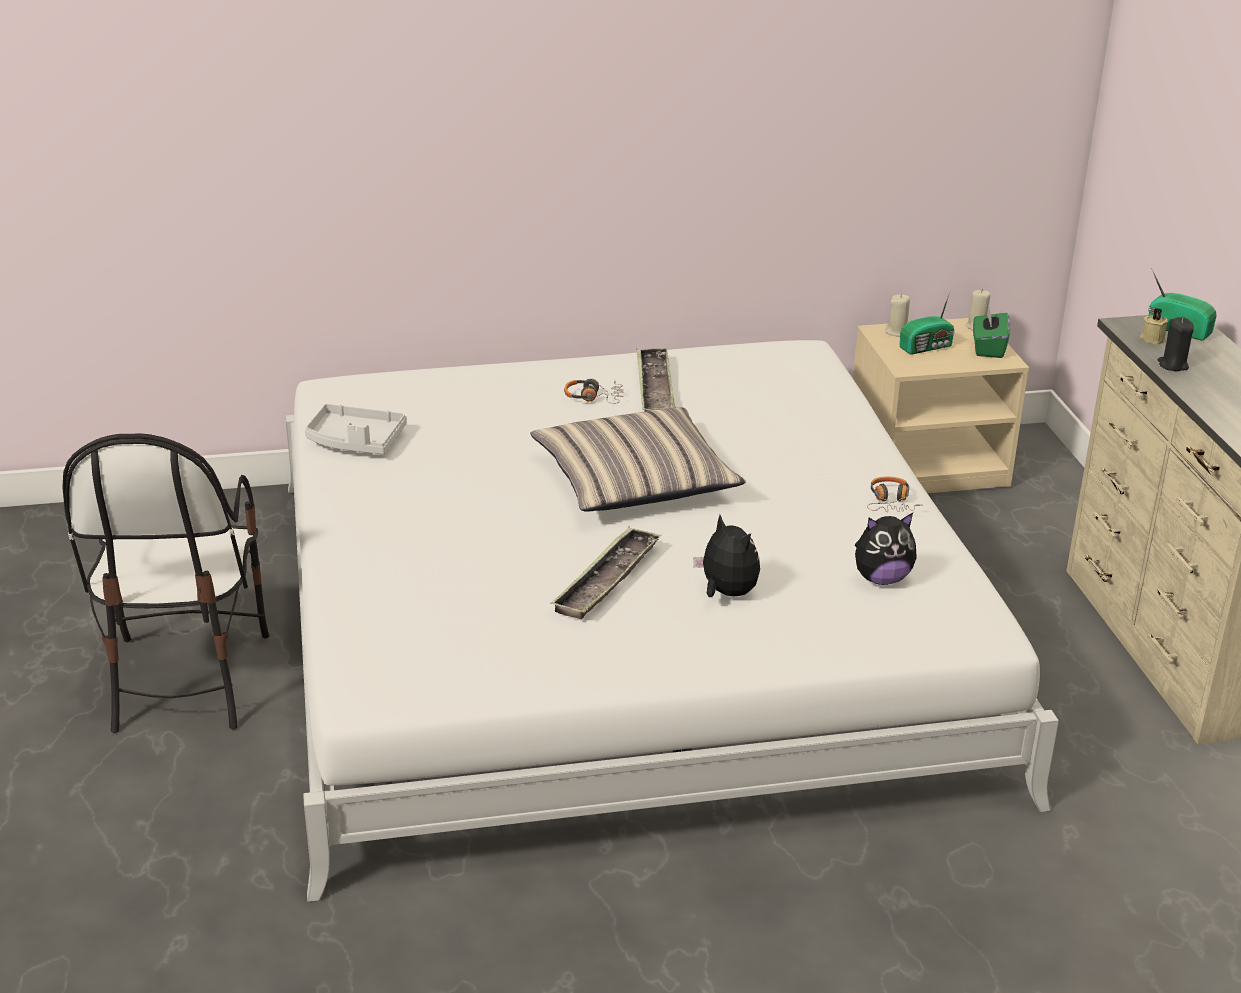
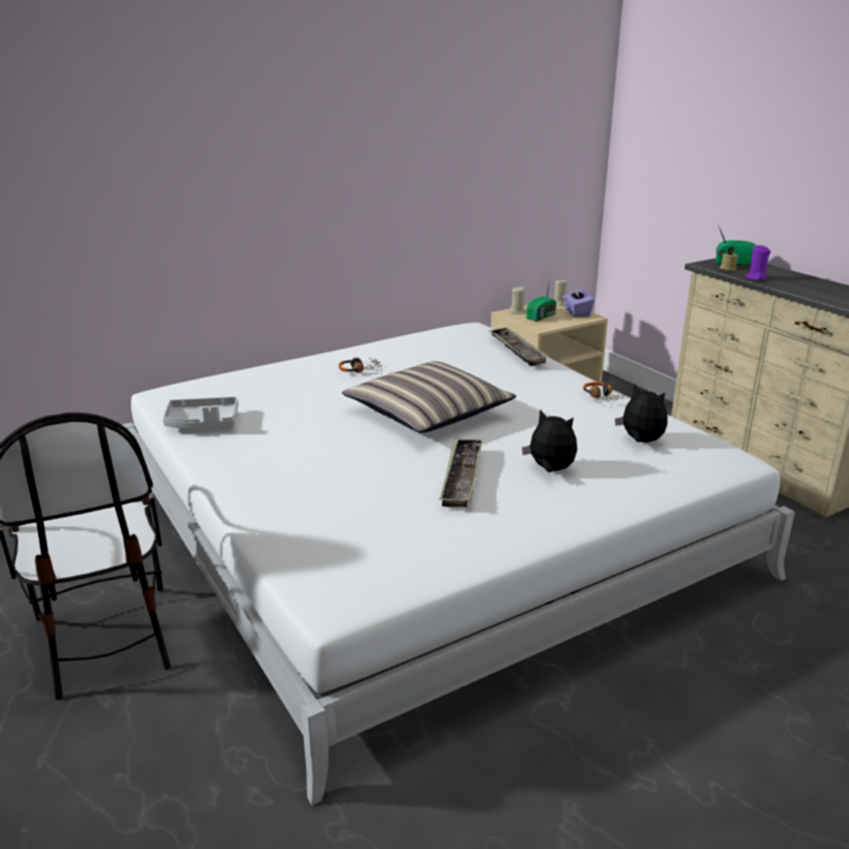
camera: 20 degrees left, 5 degrees down
tray [636,348,675,411] -> tray moved to [488,327,550,366]
plush toy [855,513,917,585] -> plush toy turned 105 degrees counterclockwise [615,384,668,442]
green tissue box [973,306,1010,358] -> purple tissue box [563,286,594,317]
black candle [1158,317,1194,372] -> purple candle [745,245,771,280]

